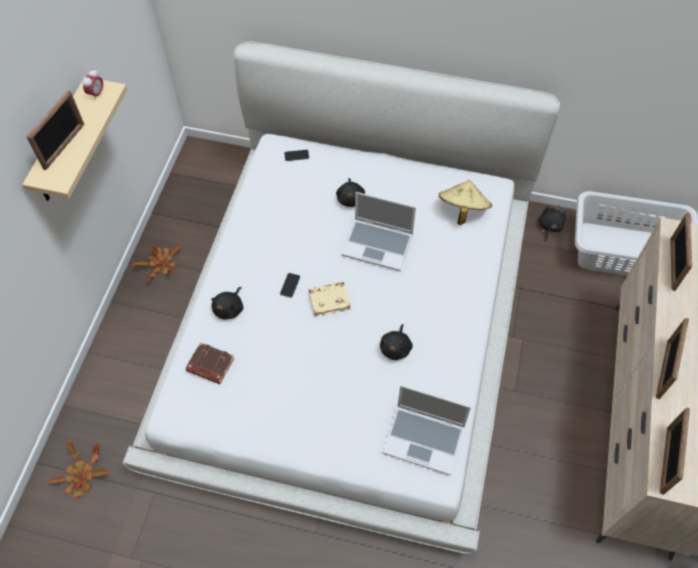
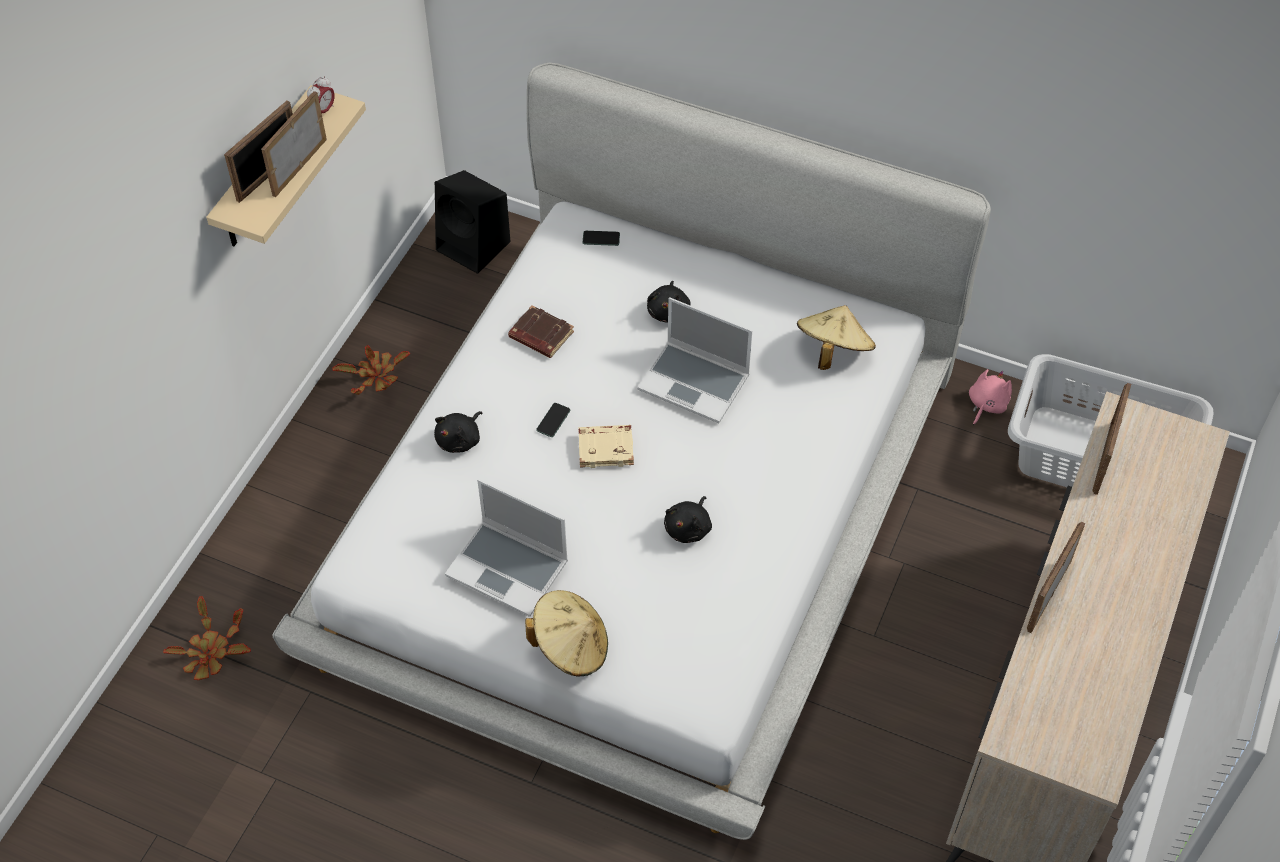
camera: 10 degrees right, 5 degrees down
brown book [186,342,235,384] -> brown book moved to [508,305,574,358]
laptop [382,385,471,475] -> laptop moved to [445,479,568,617]
black plush toy [538,205,566,241] -> pink plush toy [969,369,1012,425]
picture frame [660,408,690,495] -> picture frame moved to [261,91,327,197]
none -> black speaker [435,170,511,274]
none -> beige hat [525,590,608,676]

